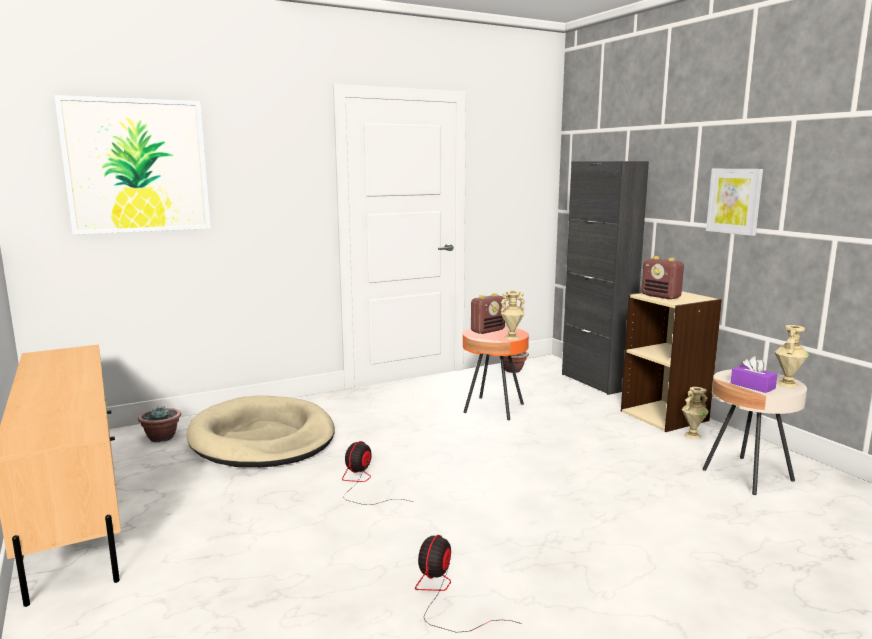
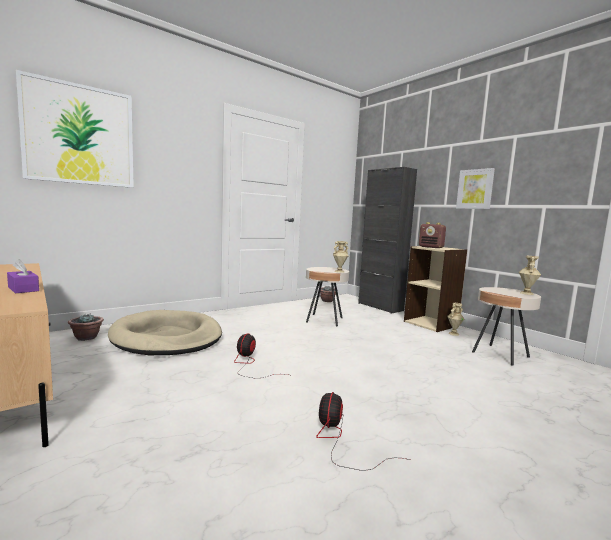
camera: 10 degrees left, 5 degrees down
orange side table [463,327,529,420] -> beige side table [306,267,349,326]
radio [471,293,506,334] -> none
purple tissue box [731,356,778,393] -> purple tissue box moved to [7,259,39,294]

